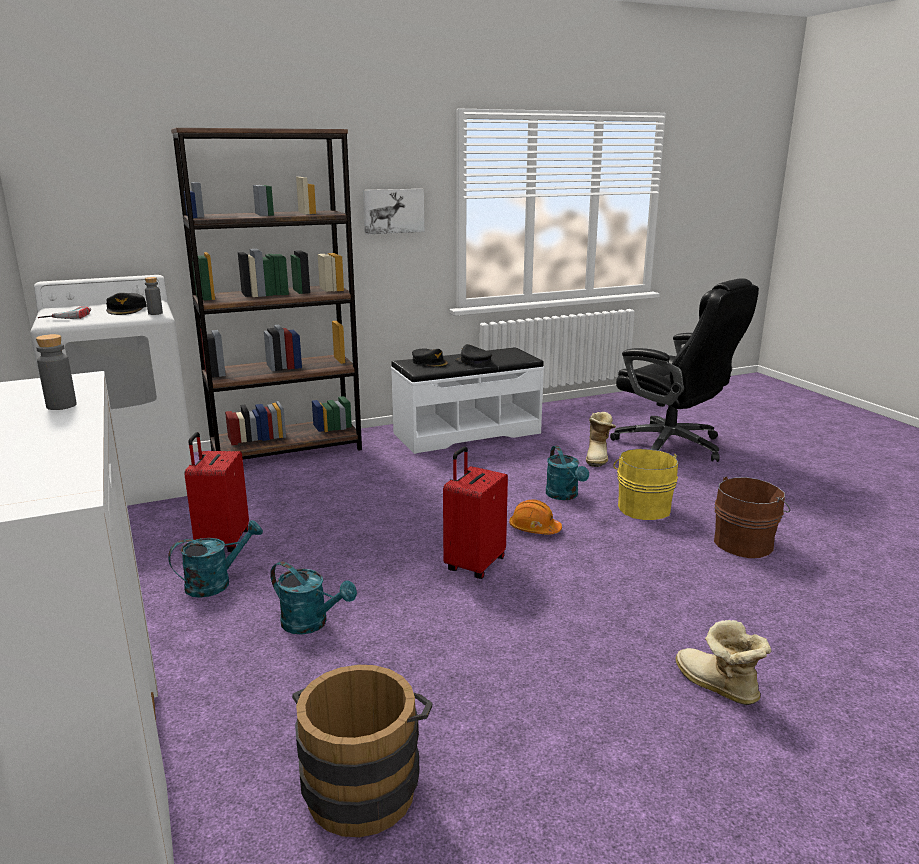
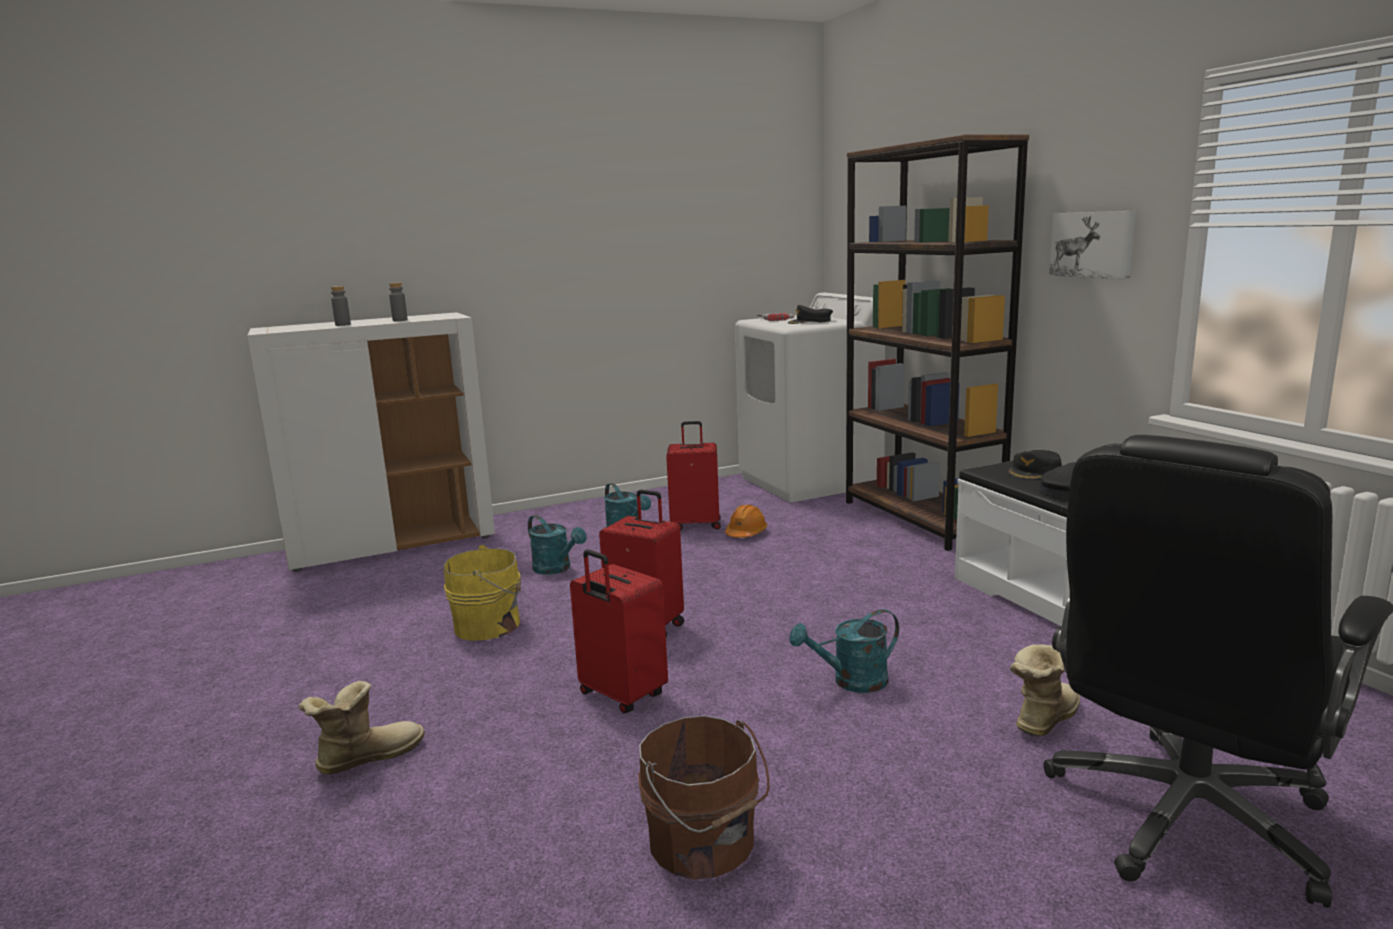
camera: 90 degrees right, 5 degrees down
grey bottle [145,277,163,315] -> grey bottle moved to [331,286,351,326]
turquoise watering can [270,561,357,635] -> turquoise watering can turned 75 degrees counterclockwise [528,515,587,575]
brown bucket [292,665,433,837] -> none
orange hard hat [509,499,562,535] -> orange hard hat moved to [725,505,767,538]
boot [586,412,616,467] -> boot turned 120 degrees clockwise [1010,644,1080,737]
yellow bucket [613,449,678,520] -> yellow bucket moved to [443,545,522,641]
none -> red suitcase [570,550,668,713]

